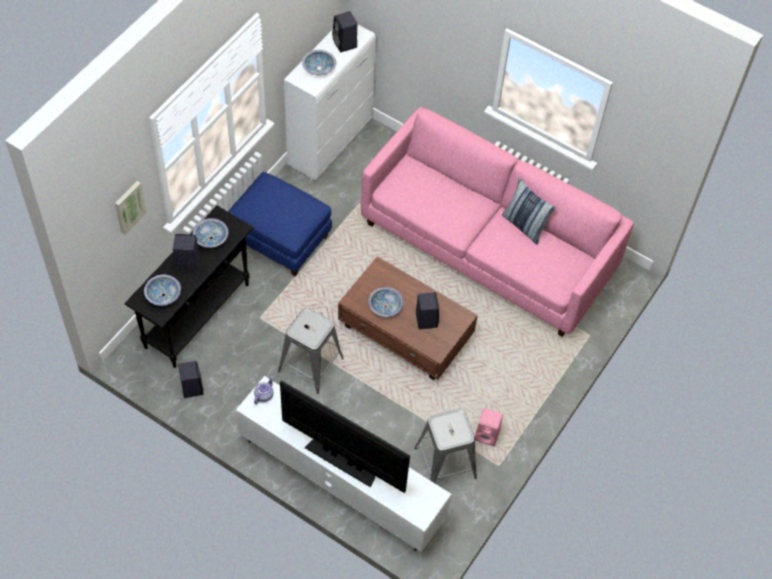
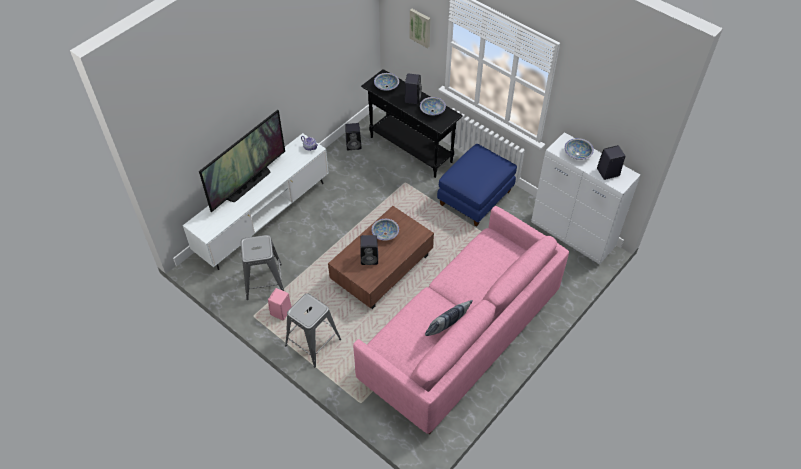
camera: 100 degrees right, 5 degrees down
grey stool [278,308,344,394] -> grey stool moved to [285,293,341,367]

